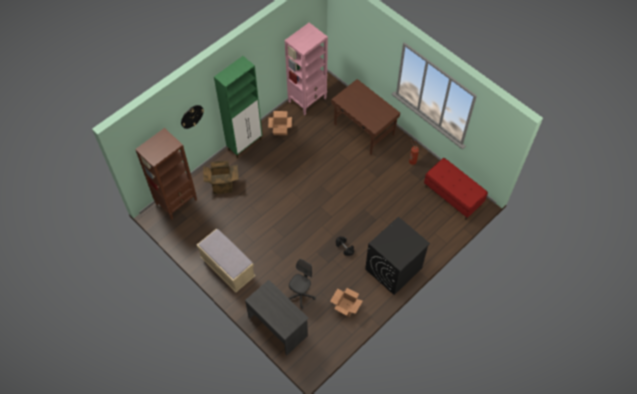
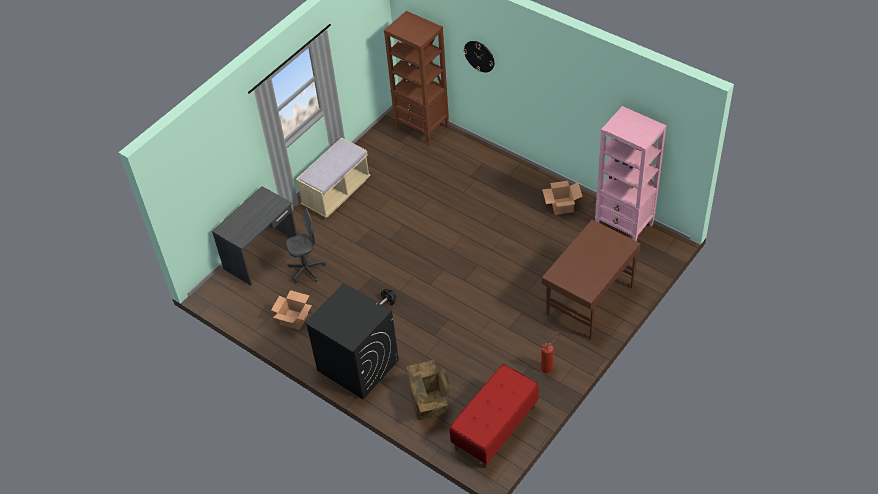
camera: 85 degrees right, 10 degrees down
cardboard box [203,161,239,194] -> cardboard box moved to [406,359,451,420]
green cabinet [214,56,262,158] -> none
grey office chair [289,259,316,308] -> grey office chair turned 45 degrees counterclockwise [286,208,326,283]

